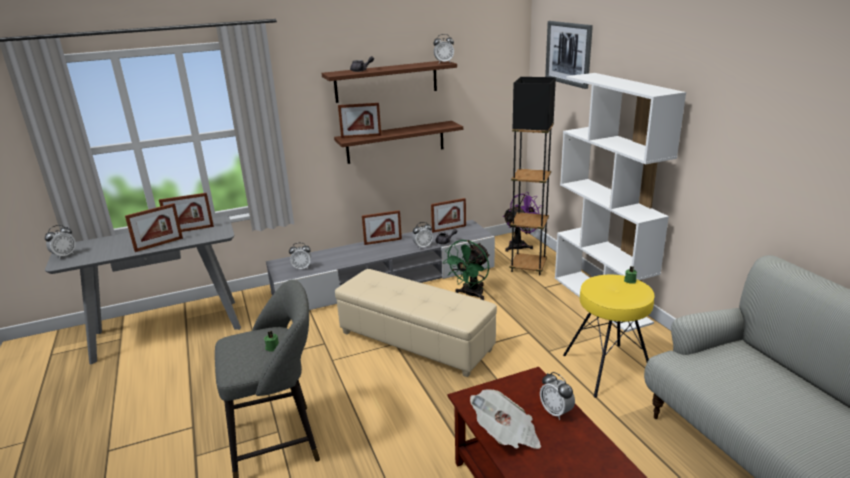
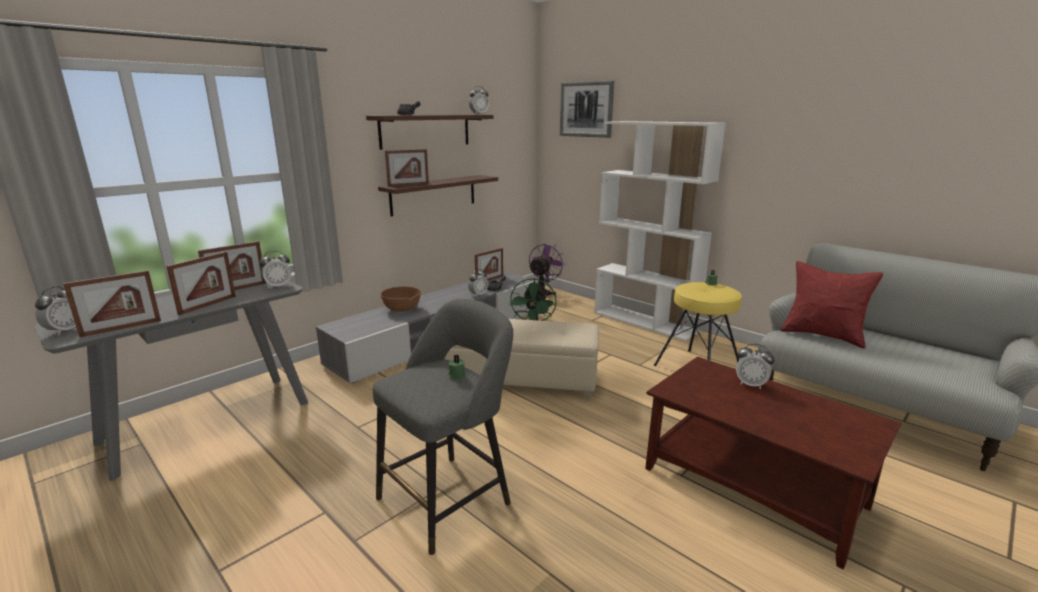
camera: 25 degrees left, 5 degrees down
alarm clock [289,243,311,270] -> alarm clock moved to [259,251,291,289]
picture frame [362,210,402,245] -> picture frame moved to [63,270,161,337]
newspaper [470,389,541,449] -> none
black floor lamp [509,77,556,275] -> none
none -> brown bowl [380,286,421,311]
none -> red pillow [781,261,883,349]

